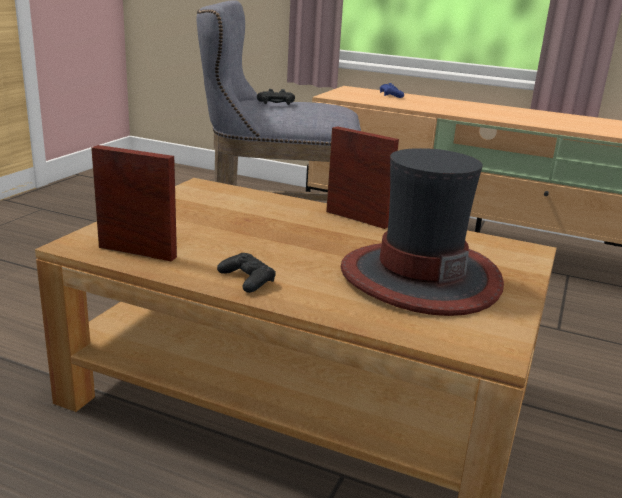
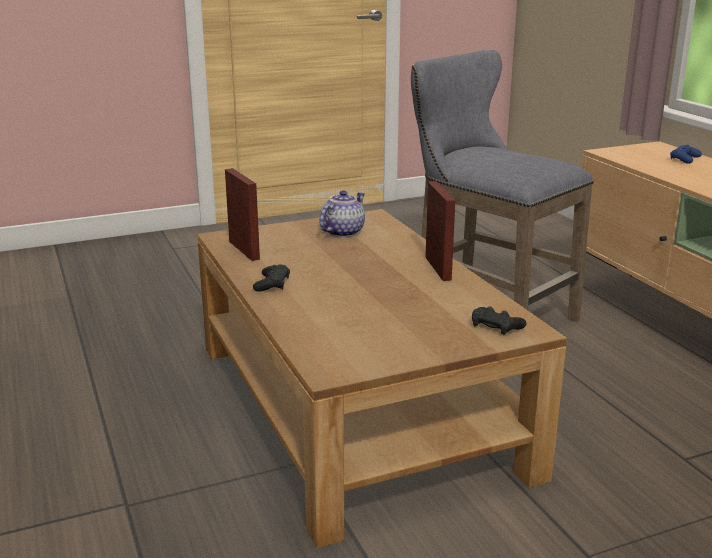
camera: 45 degrees right, 0 degrees up
black game controller [257,89,295,105] -> black game controller moved to [472,306,526,335]
hat [341,148,504,316] -> none
none -> teapot [319,190,365,237]

